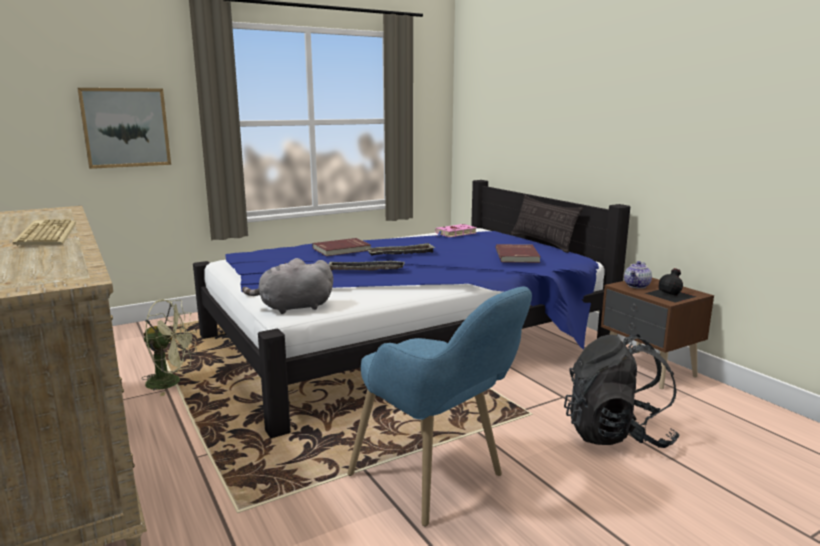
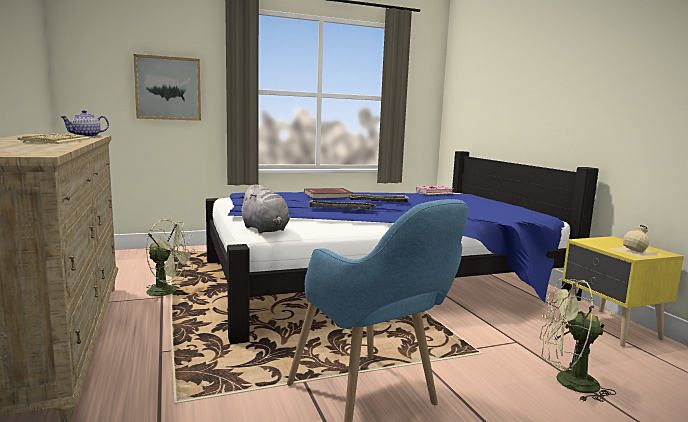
camera: 10 degrees right, 5 degrees down
grey plush toy [242,258,333,314] -> grey plush toy turned 120 degrees counterclockwise [239,185,290,233]
red book [496,244,541,263] -> none
pillow [511,195,583,253] -> none
black backpack [564,334,680,448] -> green fan [540,278,616,402]
brown nightstand [601,278,714,389] -> yellow nightstand [562,236,684,347]
teapot [624,261,652,289] -> teapot moved to [60,110,109,137]
black bottle [645,268,697,303] -> beige bottle [608,225,662,258]

